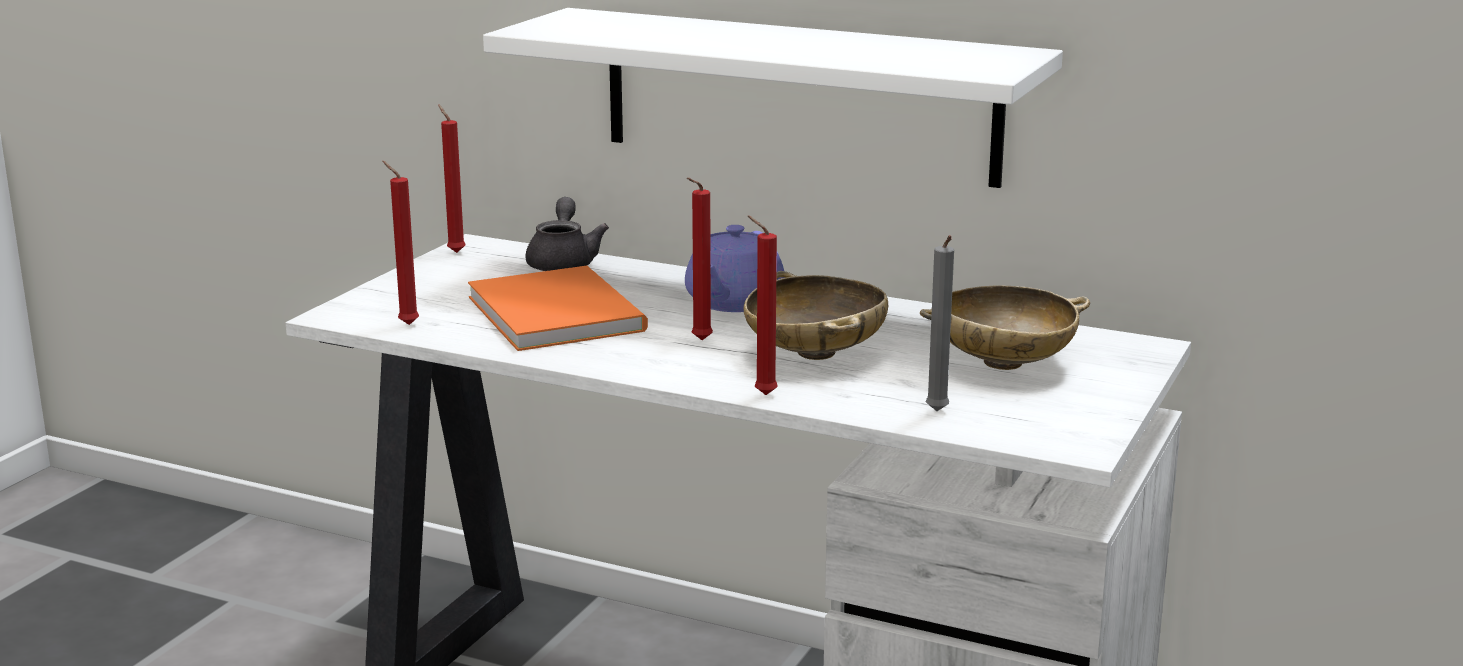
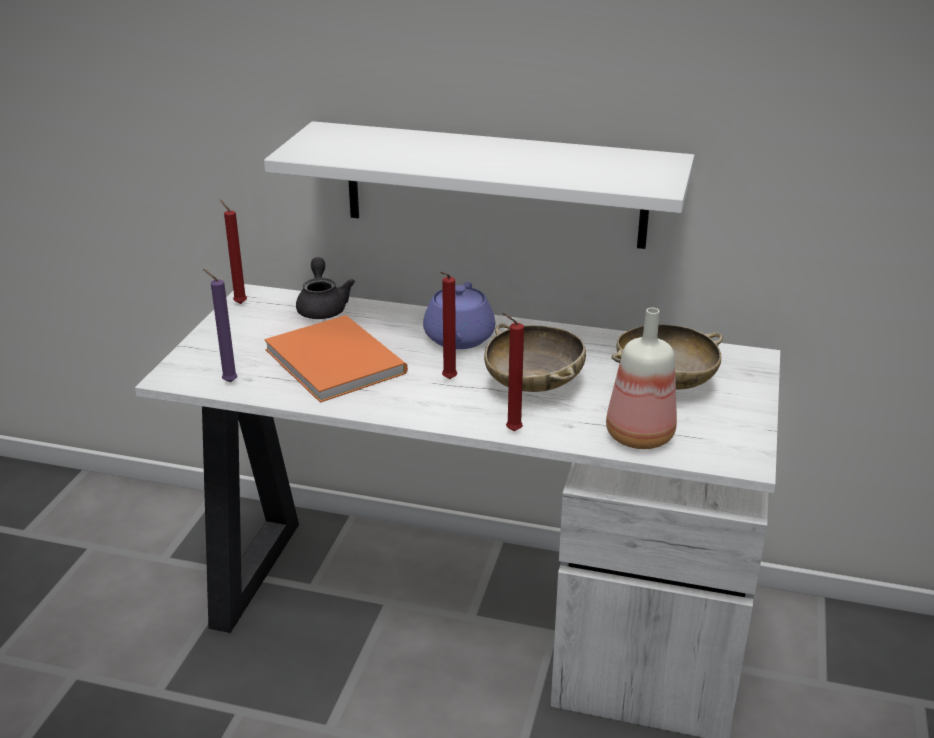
camera: 10 degrees left, 10 degrees up
red candle [382,161,419,325] -> purple candle [203,269,237,383]
grey candle [926,235,954,411] -> bottle [606,308,677,449]

